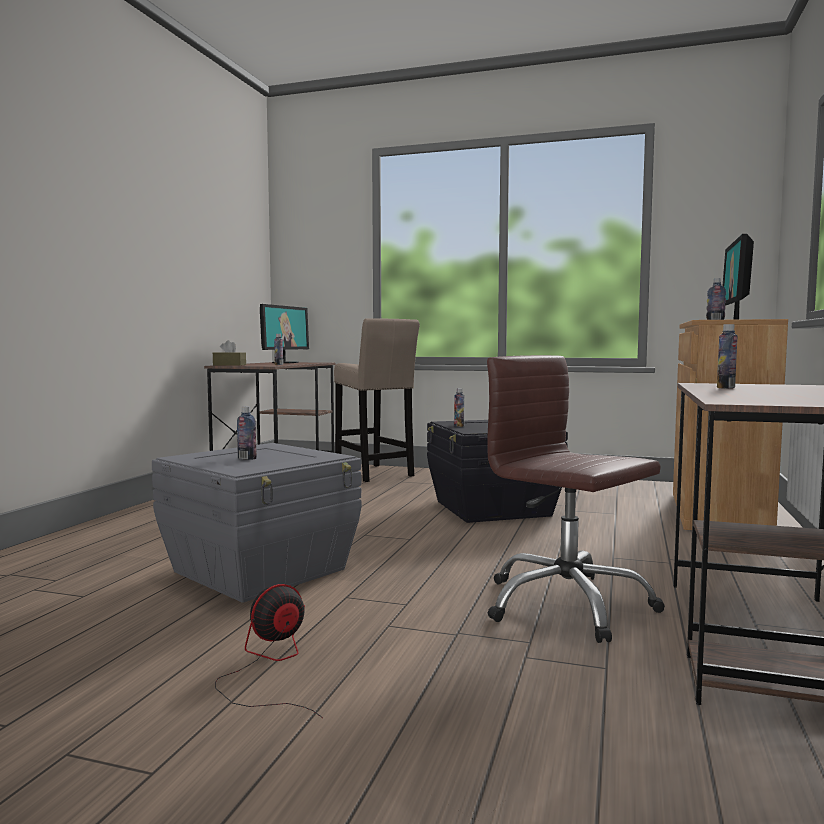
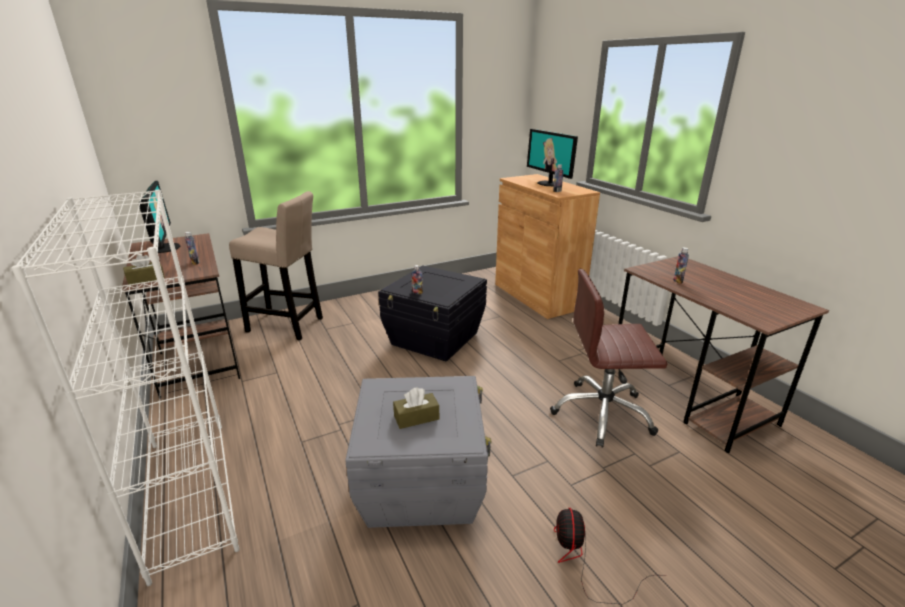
camera: 45 degrees left, 20 degrees up
bottle [237,407,256,460] -> brown tissue box [393,387,439,429]
none -> white bookcase [12,190,240,586]

